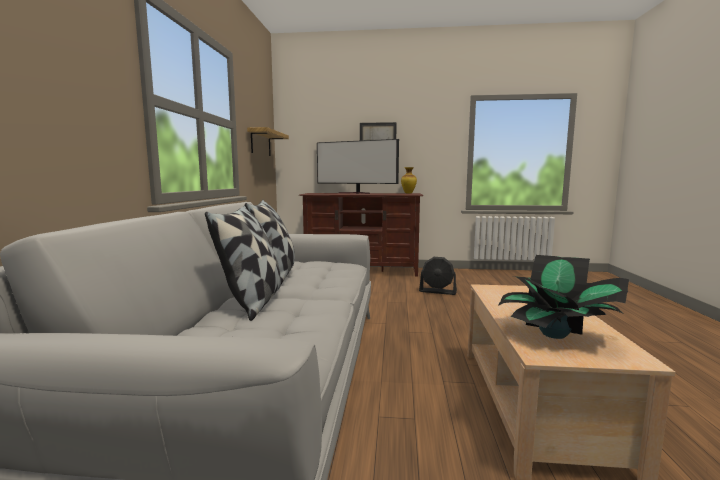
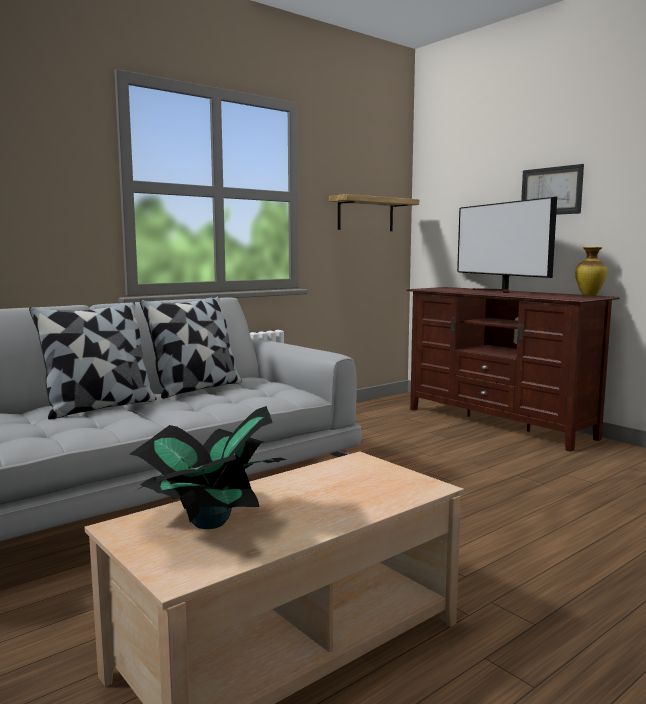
camera: 45 degrees right, 0 degrees up
black fan [419,257,457,295] -> none

